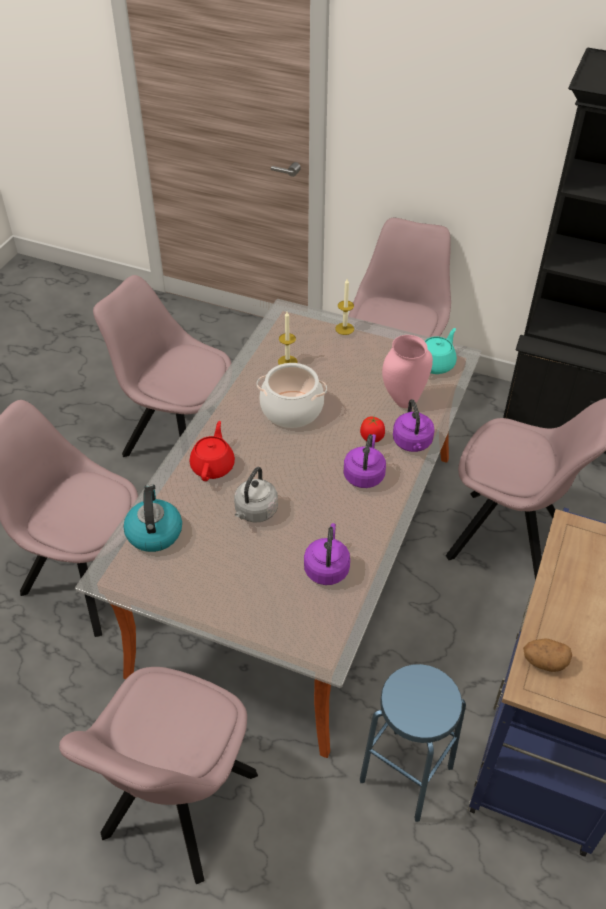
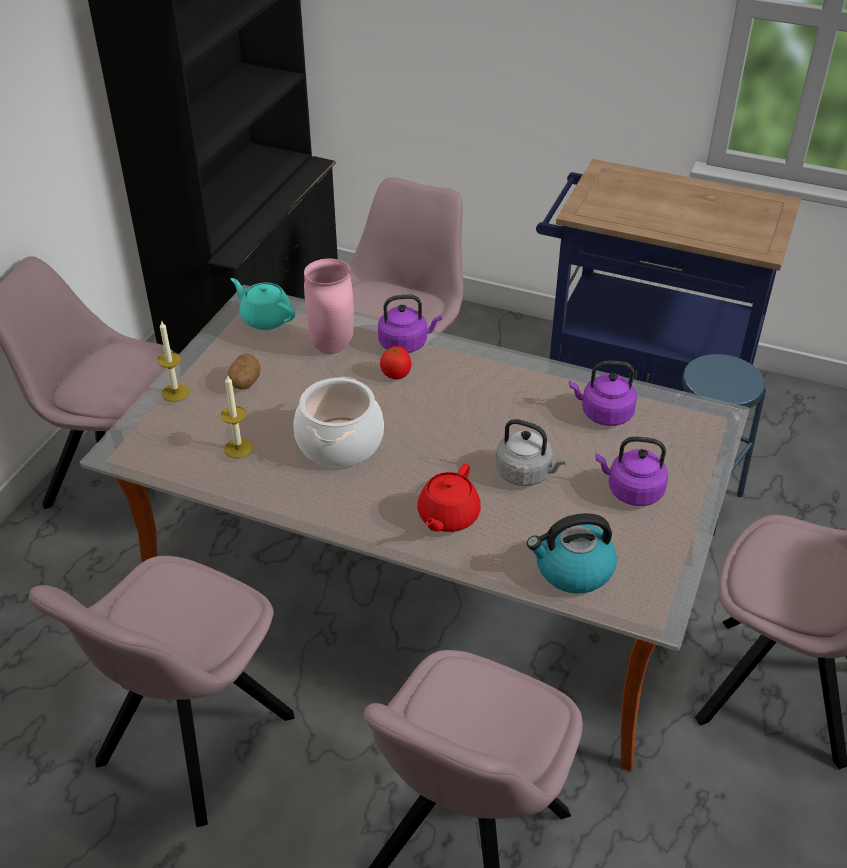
camera: 90 degrees left, 5 degrees down
red teapot [190,421,235,481] -> red teapot turned 75 degrees counterclockwise [417,464,481,532]
purple kettle [344,434,386,488] -> purple kettle moved to [595,436,668,506]
potato [523,638,572,672] -> potato moved to [228,354,260,389]

